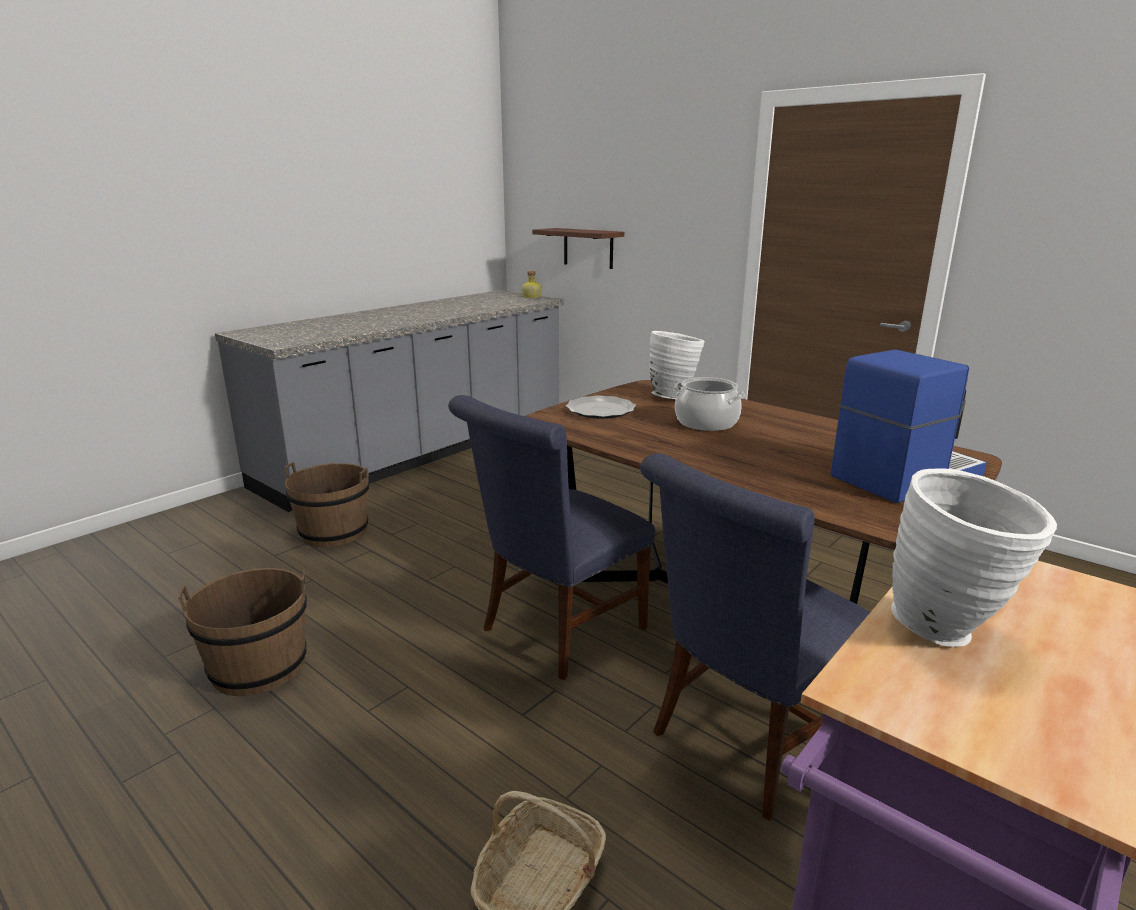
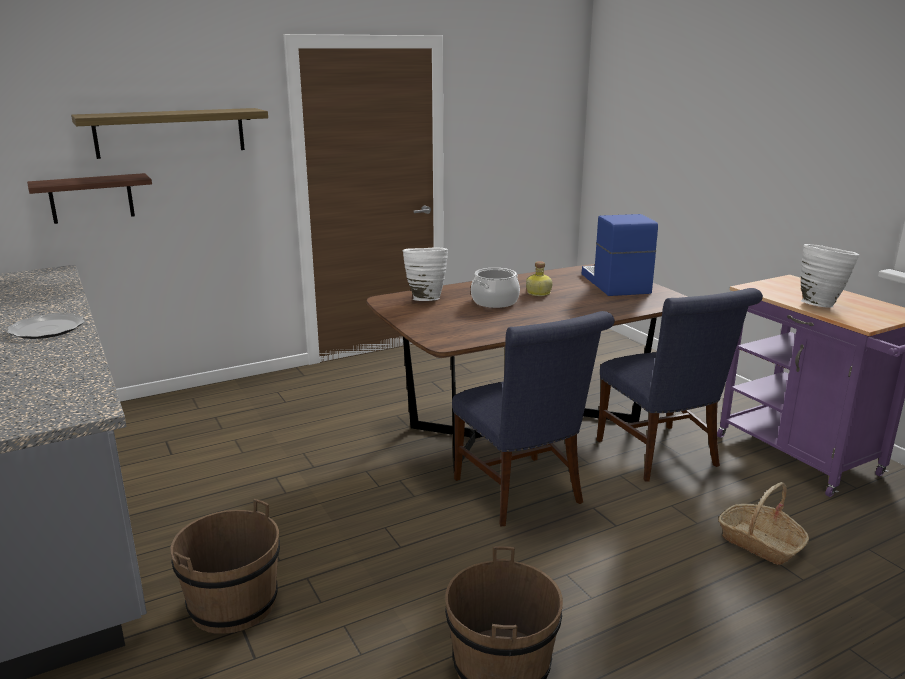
camera: 70 degrees left, 0 degrees up
bottle [521,271,542,298] -> bottle moved to [526,261,553,296]
plate [566,395,636,419] -> plate moved to [7,313,84,339]
none -> shelf [71,108,268,159]

